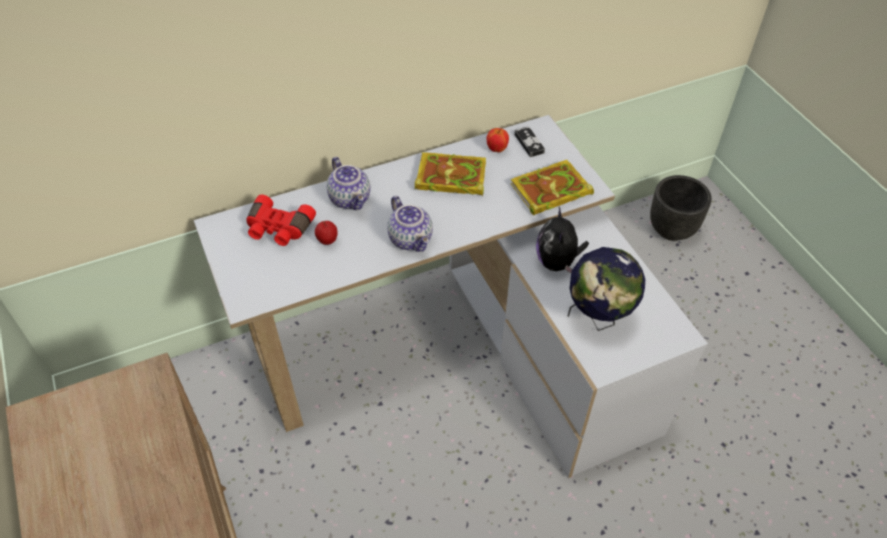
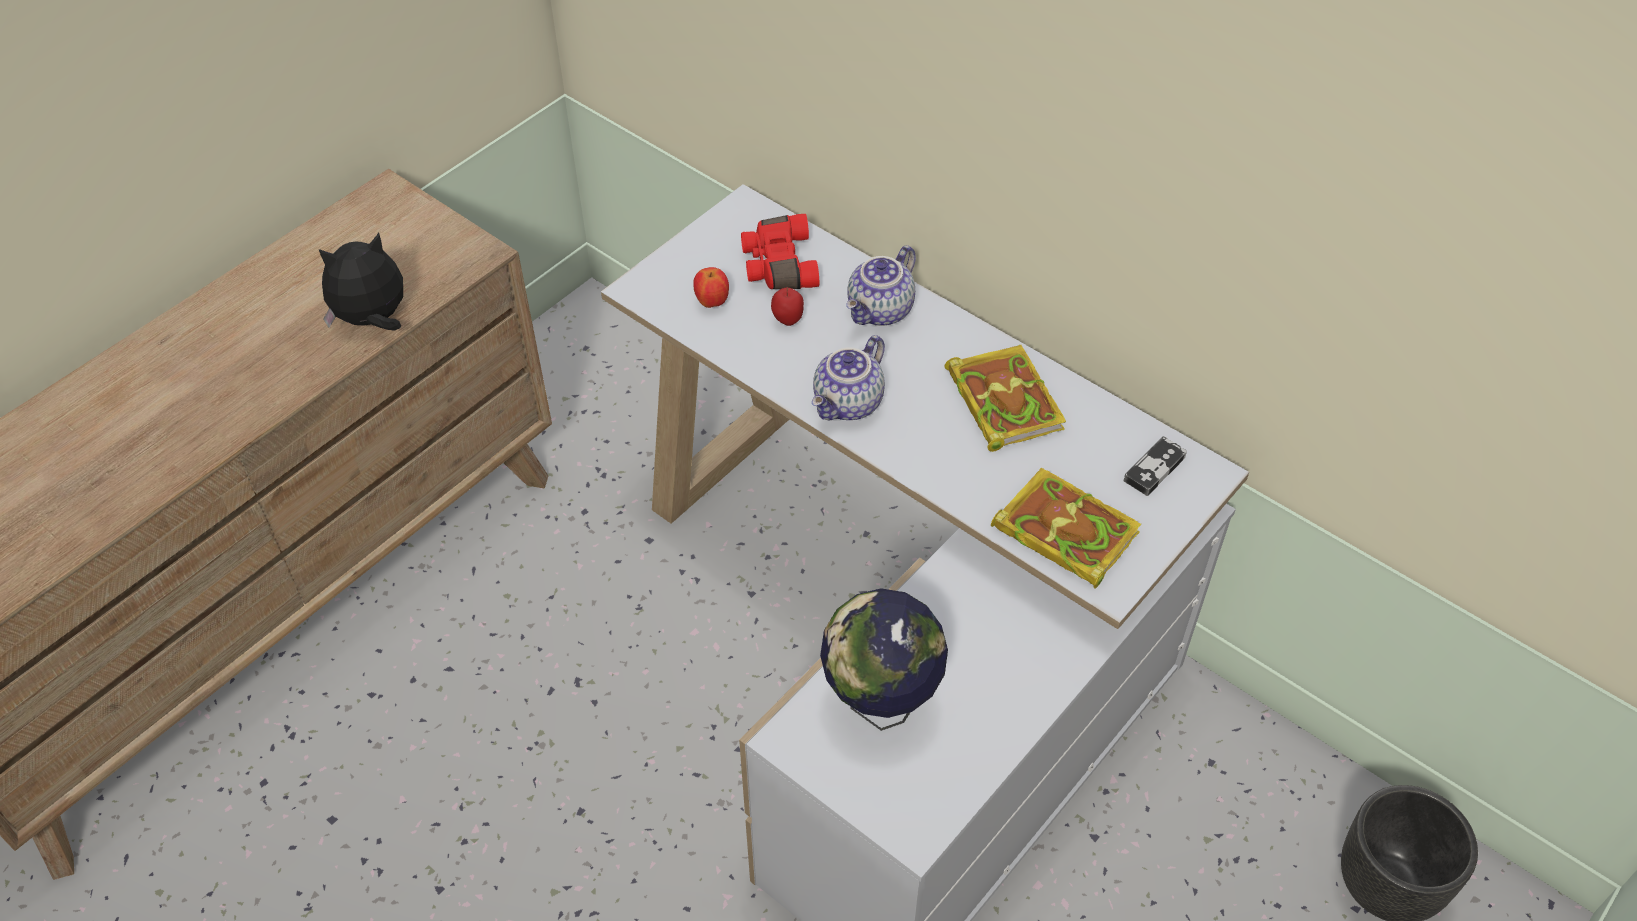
camera: 65 degrees right, 0 degrees up
apple [487,128,509,152] -> apple moved to [693,267,729,308]
plush toy [536,207,589,273] -> plush toy moved to [319,233,403,331]

